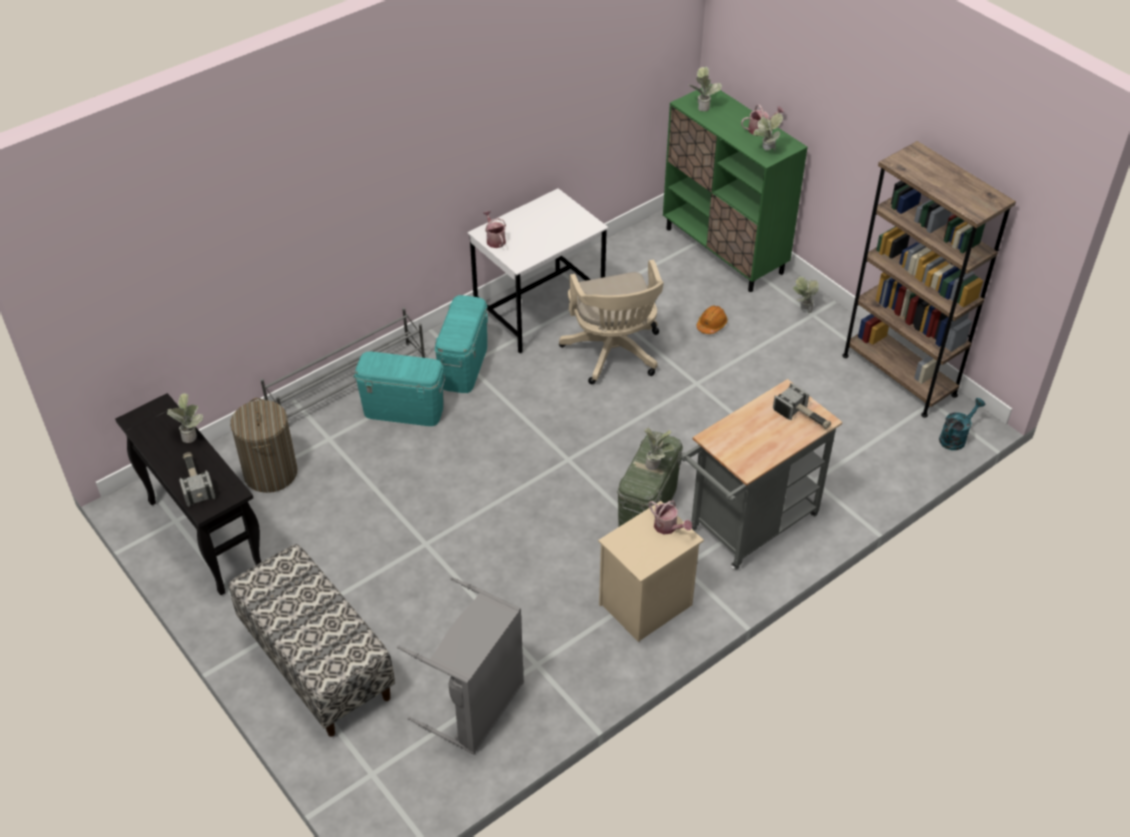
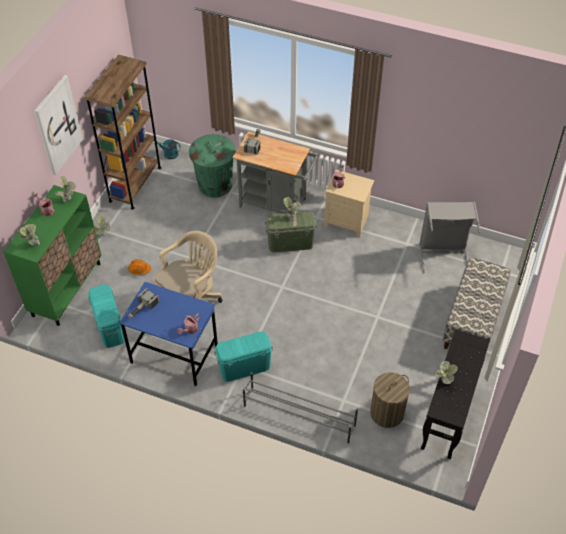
camera: 120 degrees left, 5 degrees up
hammer [179,452,216,507] -> hammer moved to [128,288,159,319]
turquoise storage box [353,352,446,426] -> turquoise storage box moved to [88,284,125,348]
white desk [467,188,609,353] -> blue desk [119,282,218,386]
none -> picture [34,75,83,175]
none -> green trash can [189,134,236,198]

